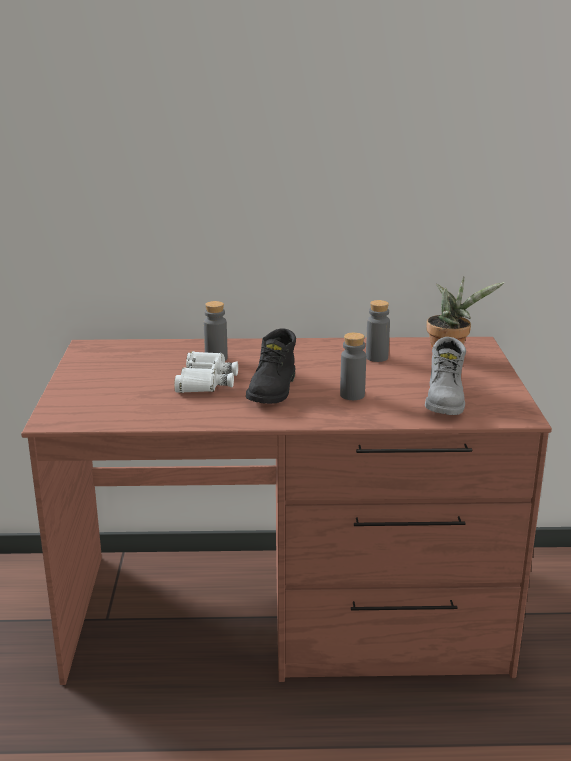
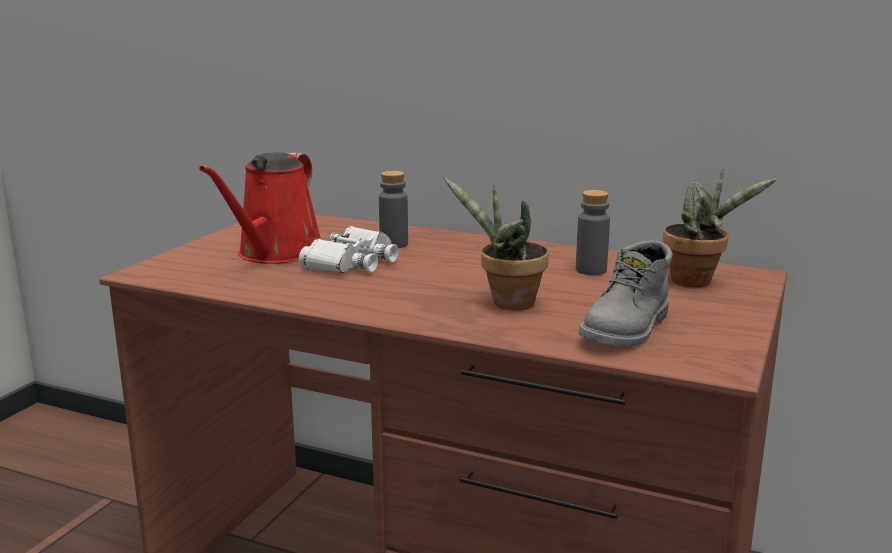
camera: 25 degrees right, 5 degrees down
black boot [246,328,296,404] -> none
grey bottle [340,332,366,400] -> potted plant [443,177,549,310]
none -> red watering can [199,152,321,264]

